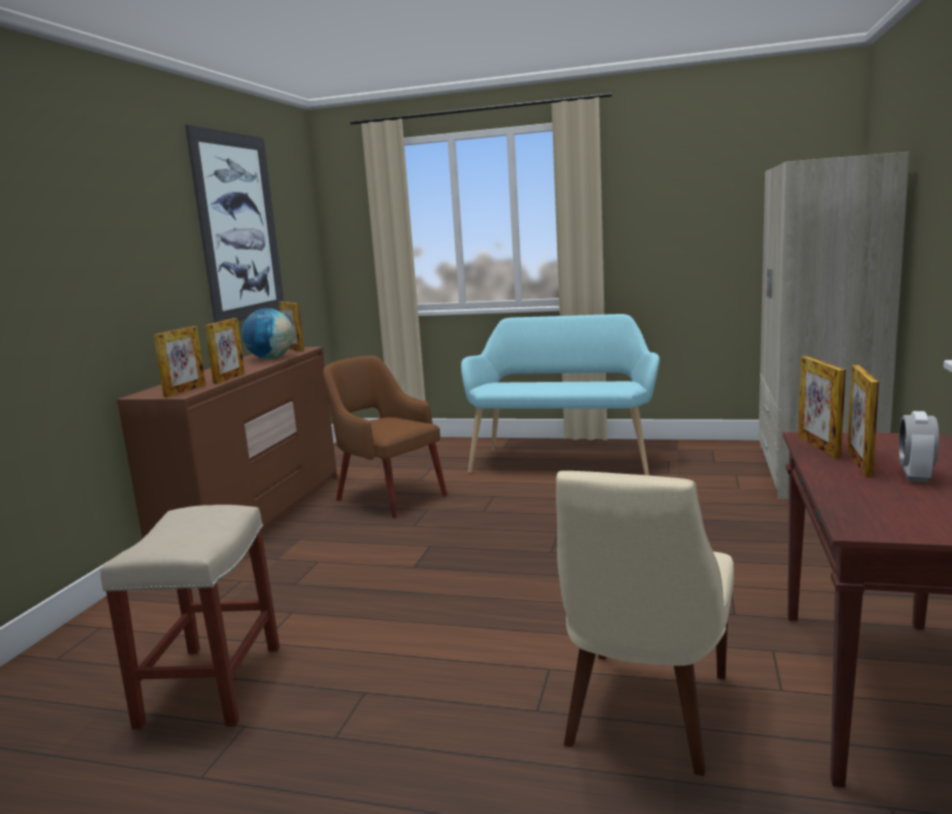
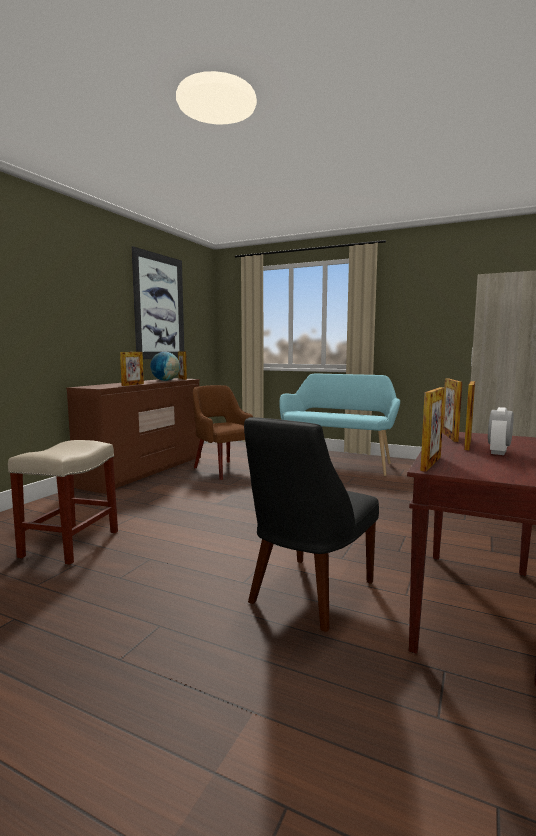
camera: 10 degrees right, 5 degrees down
picture frame [153,326,206,397] -> picture frame moved to [420,387,445,472]
beige chair [556,471,734,776] -> black chair [244,417,379,632]

